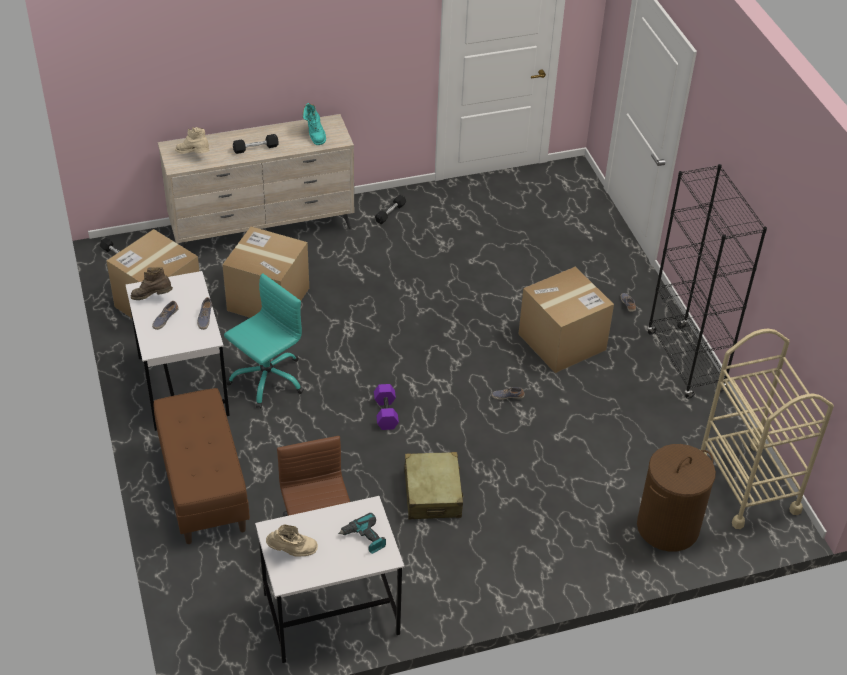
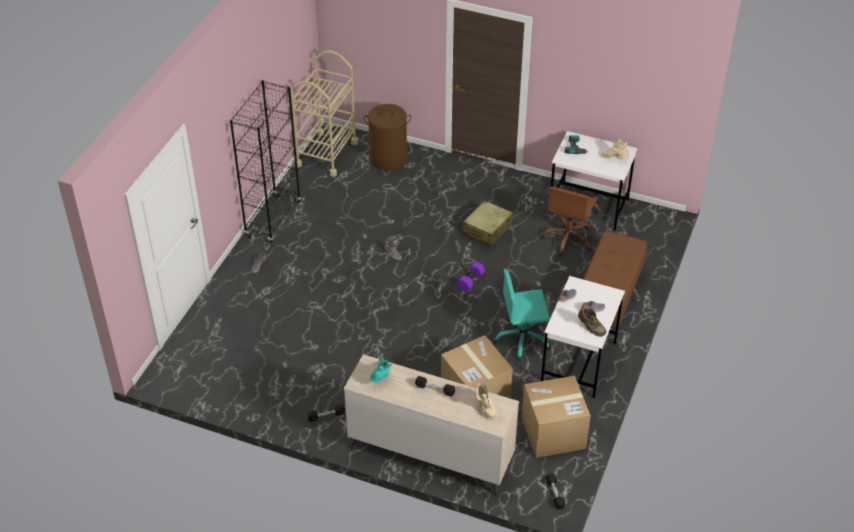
camera: 140 degrees left, 0 degrees up
cardboard box [519,266,614,373] -> none

